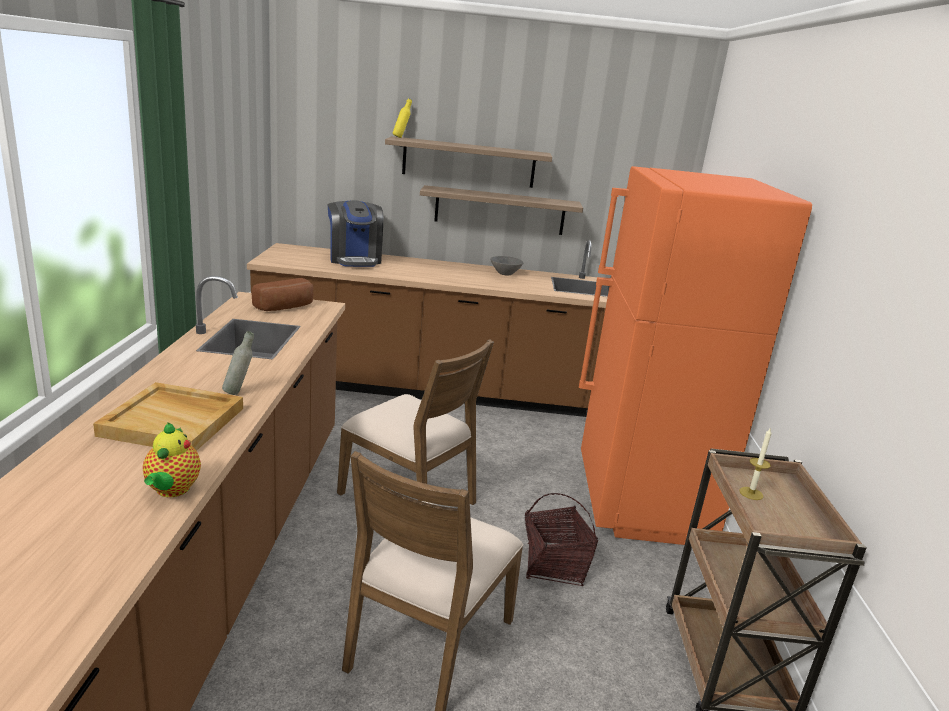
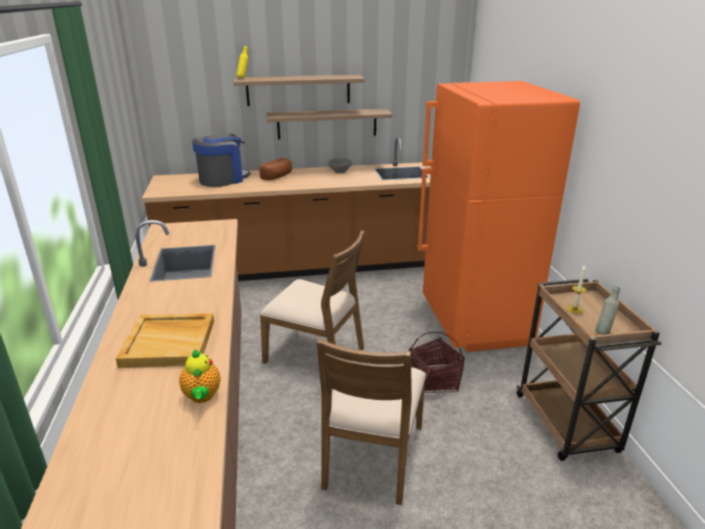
camera: 10 degrees left, 5 degrees up
grey bottle [222,331,254,395] -> grey bottle moved to [595,286,620,335]
bread [252,278,314,311] -> bread moved to [259,158,292,180]
coffee machine [328,200,383,267] -> coffee machine turned 105 degrees counterclockwise [192,134,251,187]

